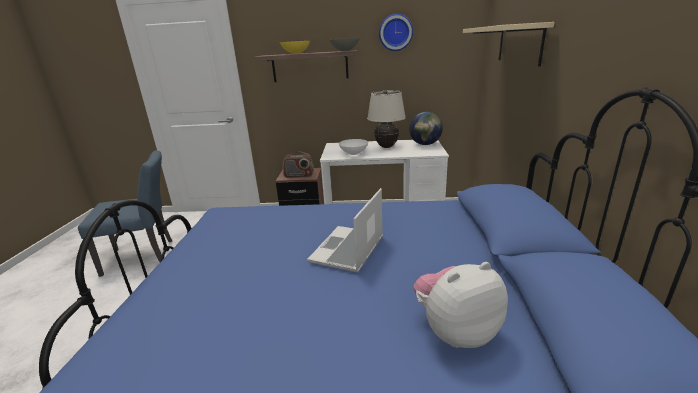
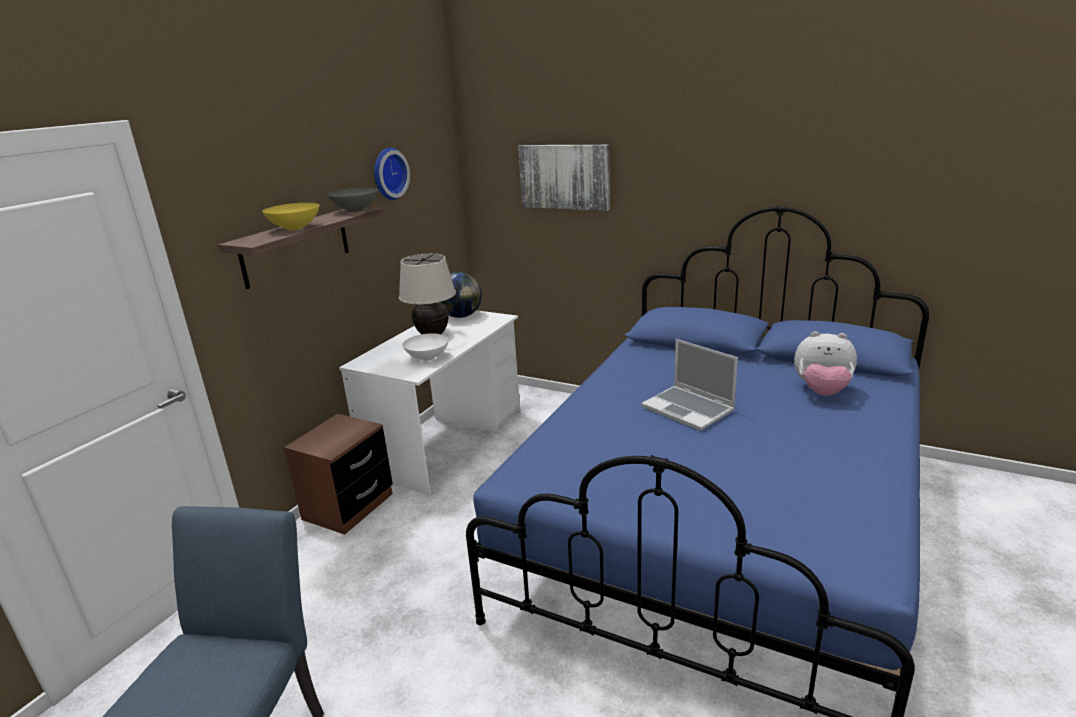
camera: 65 degrees left, 0 degrees up
radio [283,152,314,178] -> none
plush toy [414,262,508,348] -> plush toy turned 75 degrees counterclockwise [794,331,857,396]
beige shelf [463,22,554,66] -> picture [518,145,610,211]

